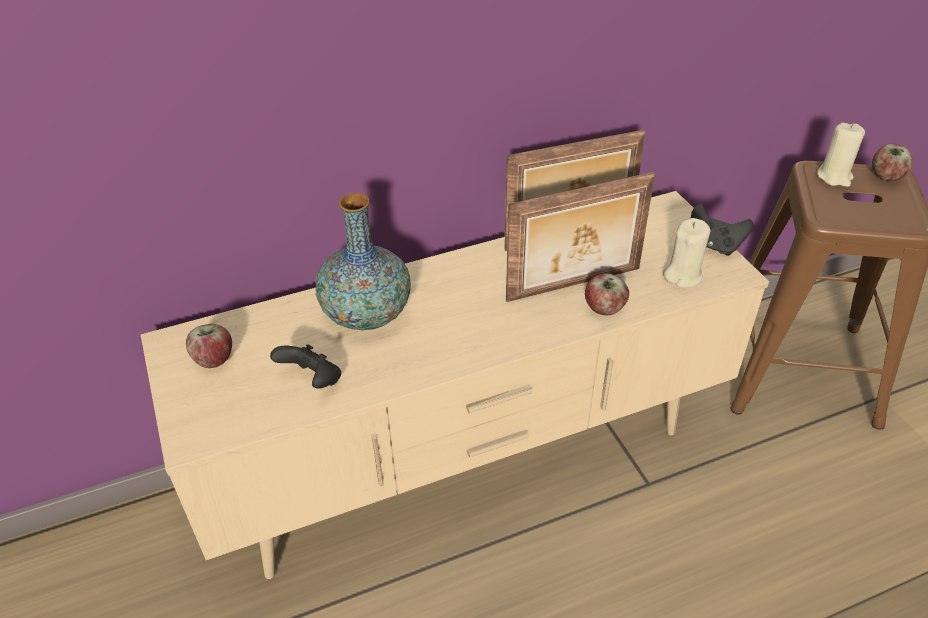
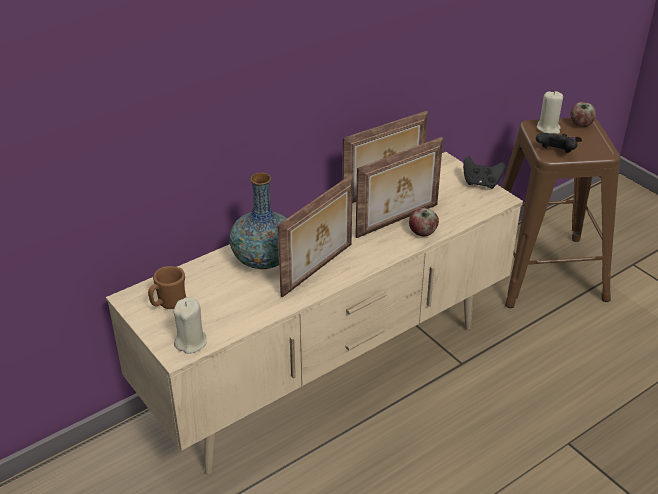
camera: 15 degrees left, 5 degrees down
apple [186,324,232,368] -> brown mug [148,266,186,309]
black game controller [270,344,341,389] -> black game controller moved to [536,133,578,153]
beige candle [663,218,710,288] -> beige candle moved to [173,297,207,354]
none -> picture frame [277,175,353,298]

